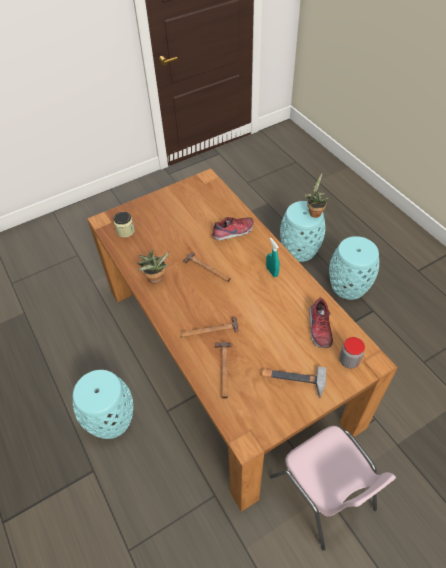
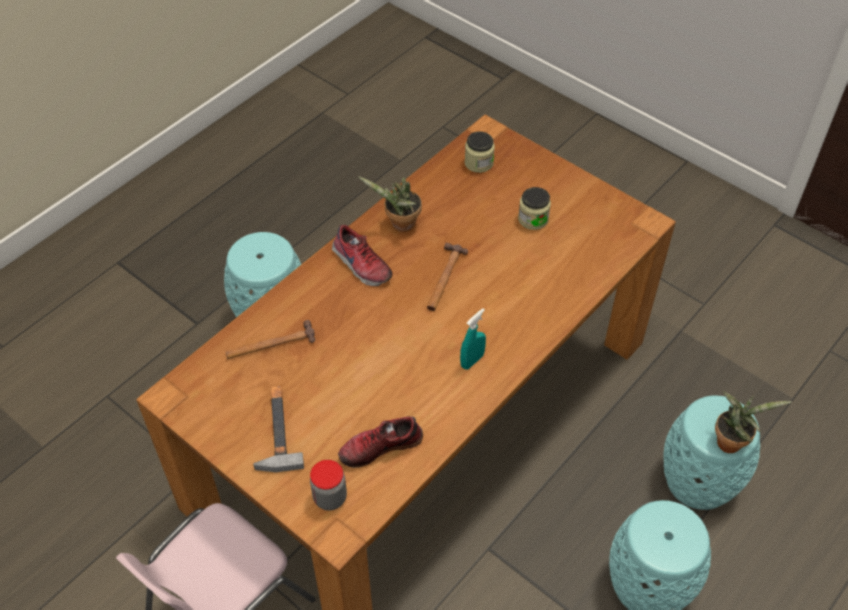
camera: 70 degrees right, 0 degrees up
hammer [181,317,239,337] -> none
shoe [212,217,254,241] -> shoe moved to [332,225,392,286]
none -> jar [518,187,551,230]

